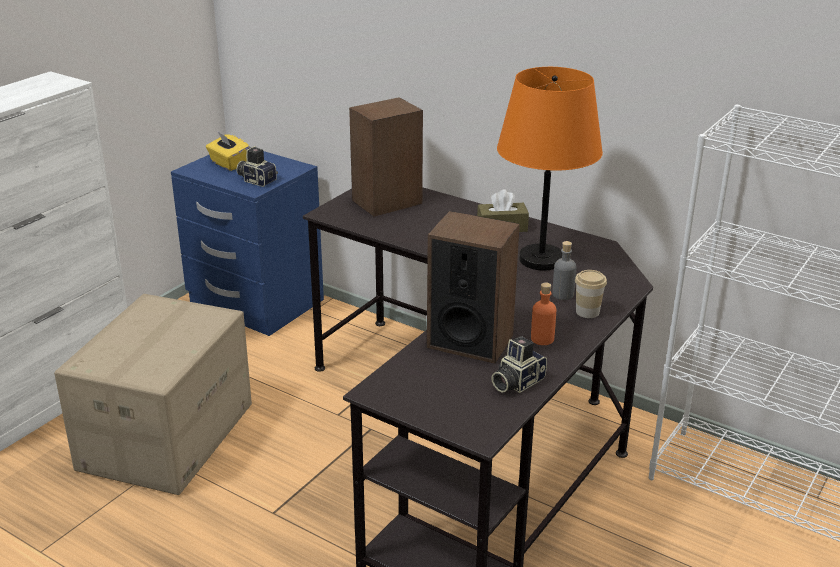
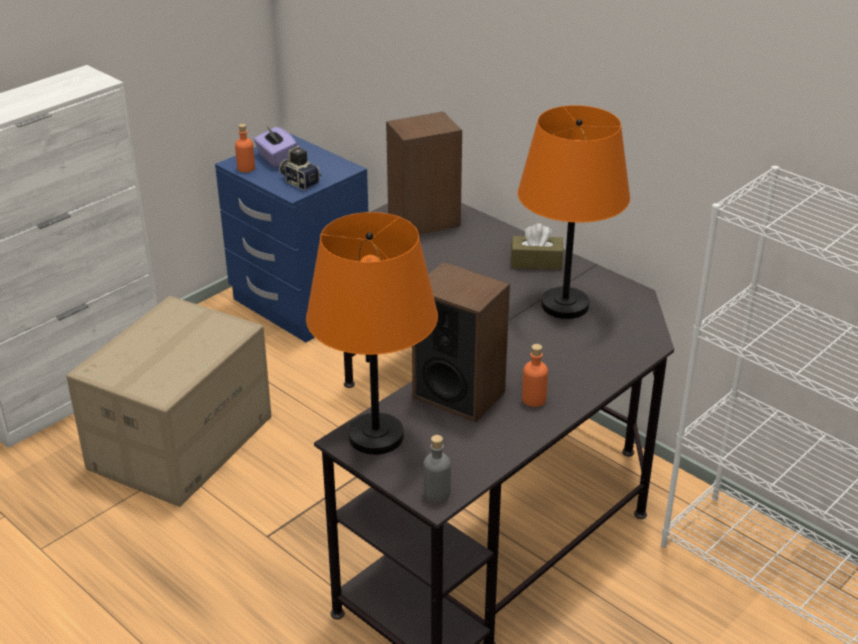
camera: 10 degrees right, 5 degrees up
yellow tissue box [206,132,250,171] -> purple tissue box [254,125,297,168]
camera [491,336,547,393] -> none
grey bottle [552,241,577,300] -> grey bottle moved to [423,435,451,503]
cup [575,270,607,318] -> none
none -> orange bottle [235,124,255,173]
none -> orange table lamp [306,212,438,455]

